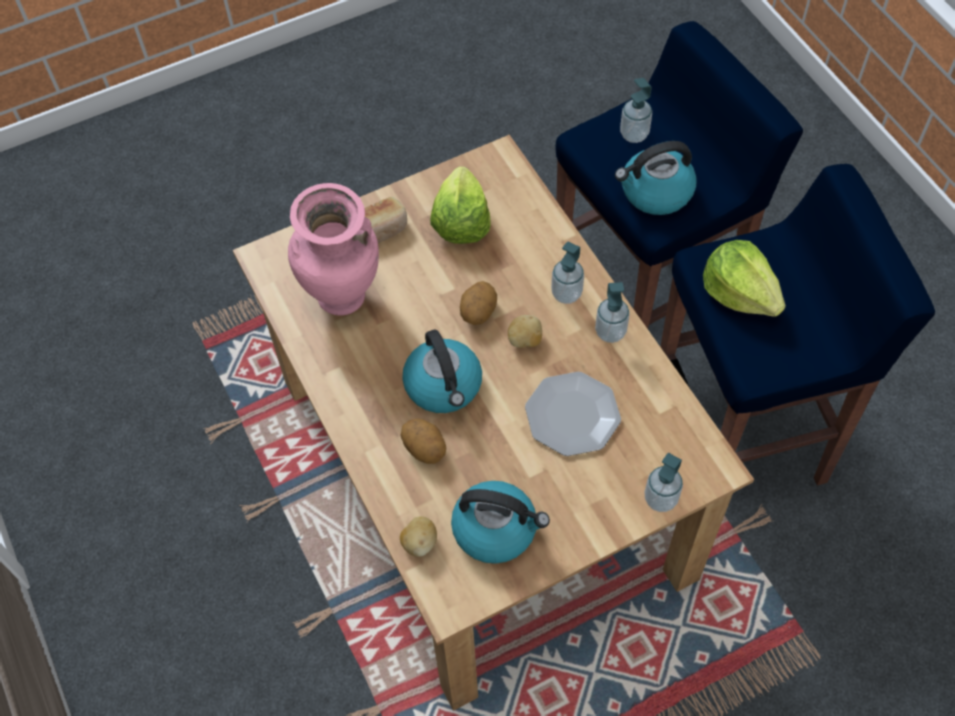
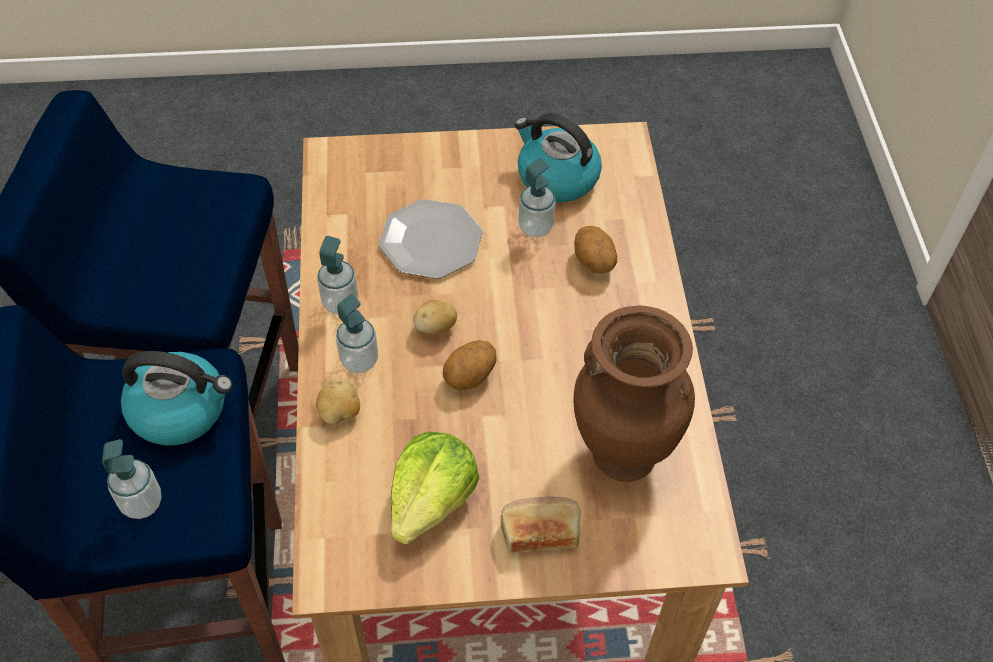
camera: 160 degrees left, 5 degrees down
pink vase [288,183,379,316] -> brown vase [574,306,695,482]
potato [400,516,437,557] -> potato moved to [316,380,360,424]
kettle [402,329,482,413] -> none
soap dispenser [644,453,683,512] -> soap dispenser moved to [518,158,555,237]
lettuce [703,240,786,317] -> none

